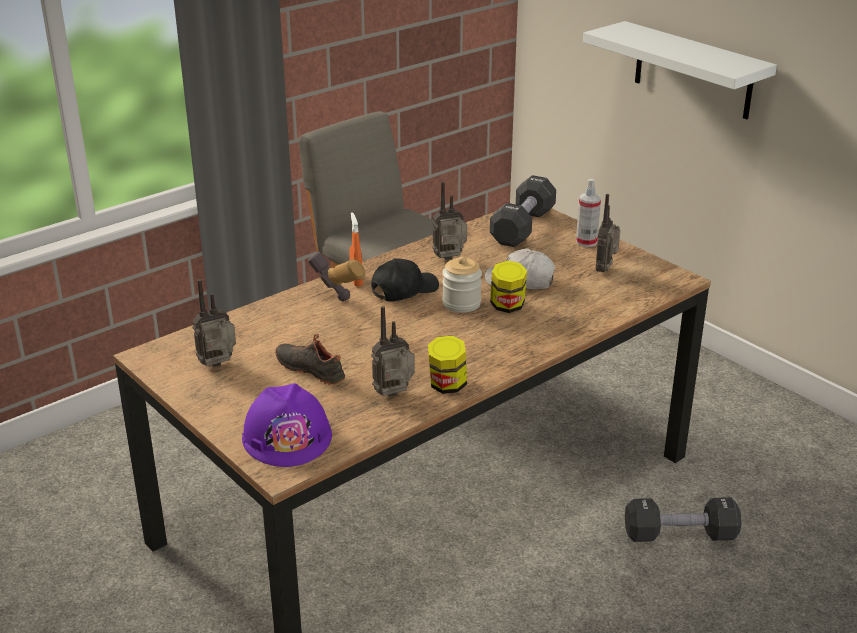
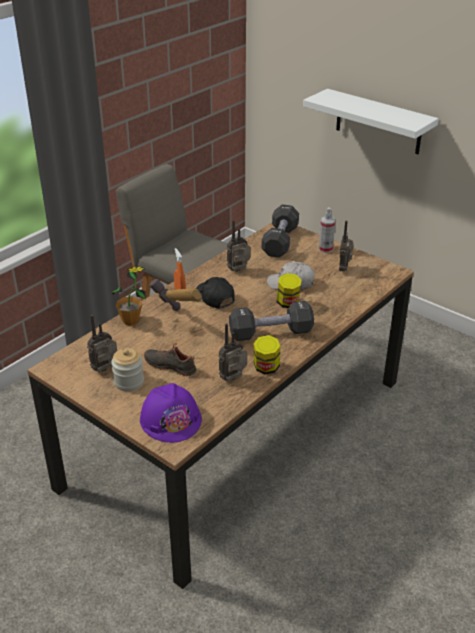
camera: 10 degrees left, 5 degrees up
black cap [371,258,439,302] -> black cap turned 75 degrees counterclockwise [196,277,235,309]
jar [442,256,482,313] -> jar moved to [111,348,144,391]
black dumbbell [625,497,742,542] -> black dumbbell moved to [229,301,314,341]
none -> potted plant [112,267,146,326]

